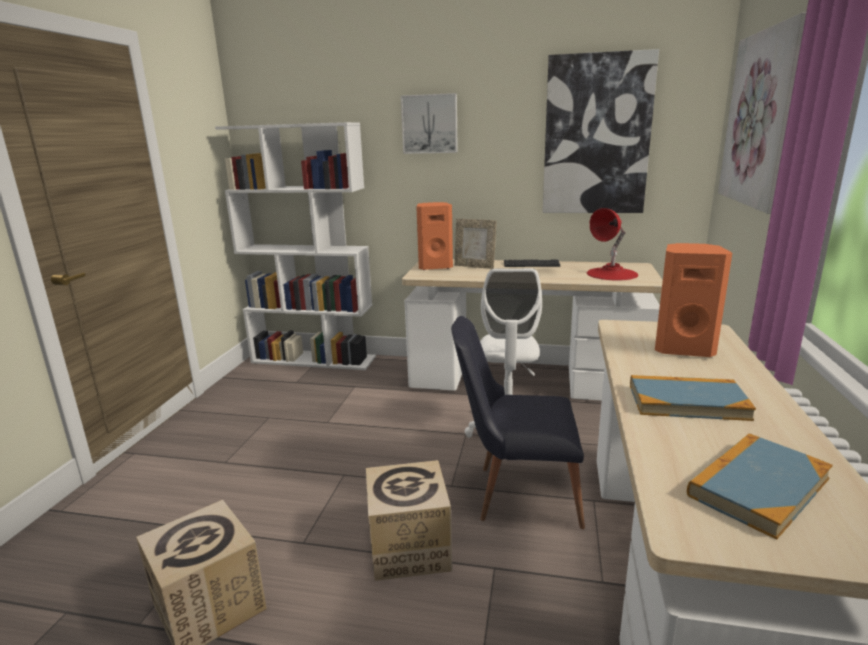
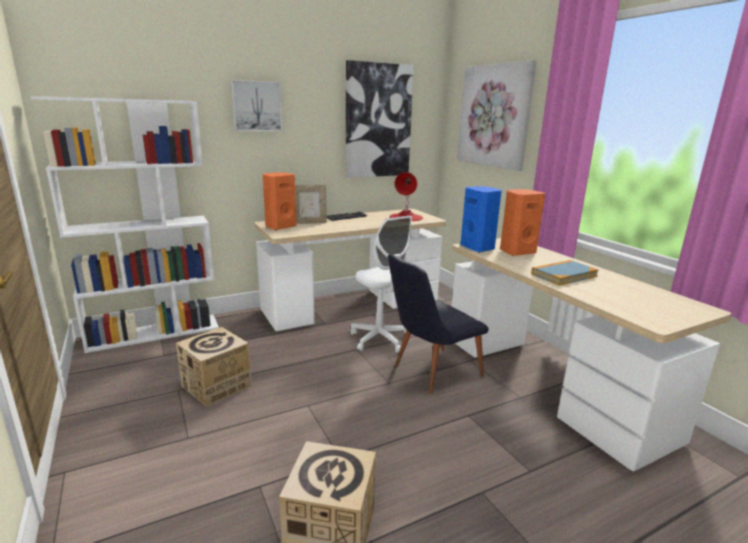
camera: 40 degrees left, 0 degrees up
cardboard box [366,460,452,581] -> cardboard box moved to [176,327,252,407]
book [687,433,833,540] -> none
none -> blue speaker [460,186,501,252]

